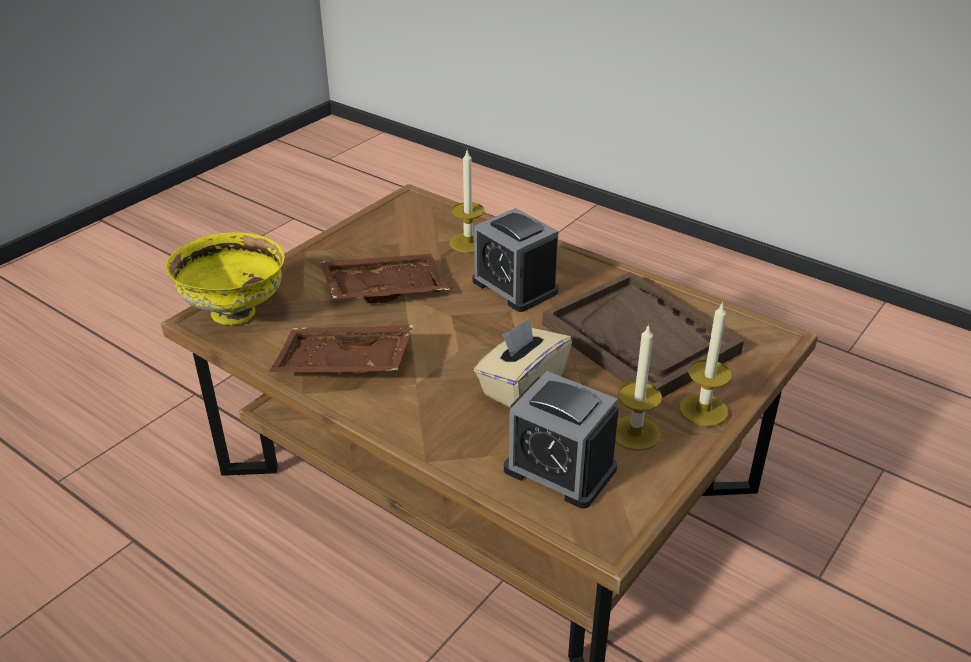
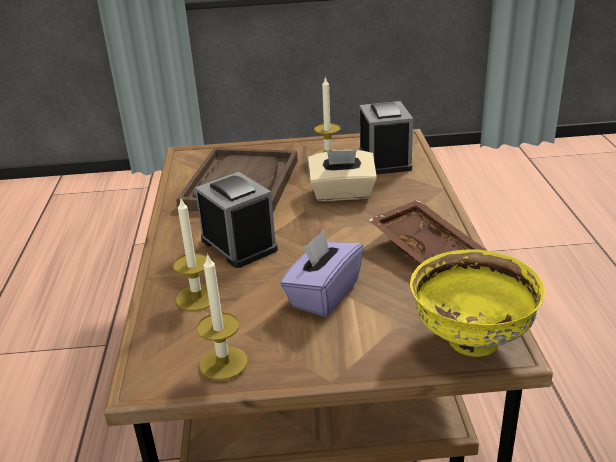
camera: 130 degrees left, 5 degrees down
brown tray [320,254,450,303] -> purple tissue box [280,230,363,317]
alarm clock [473,208,559,312] -> alarm clock turned 45 degrees counterclockwise [195,172,278,268]
candle [679,301,732,427] -> candle moved to [197,253,248,380]

